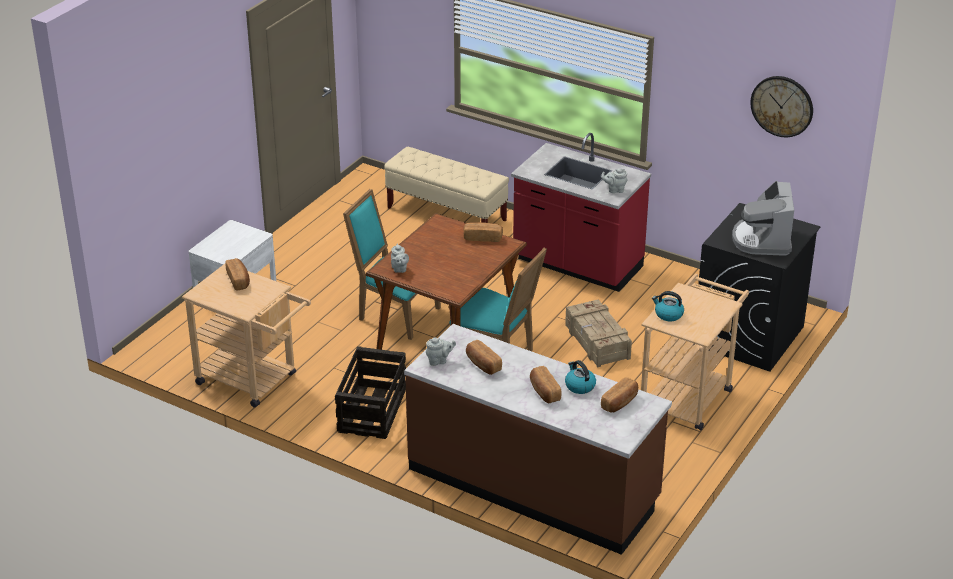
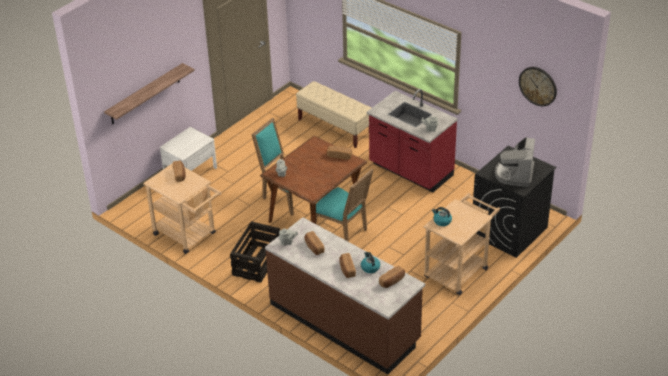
camera: 10 degrees right, 5 degrees up
crate [565,299,632,367] -> none
none -> shelf [104,63,195,124]

